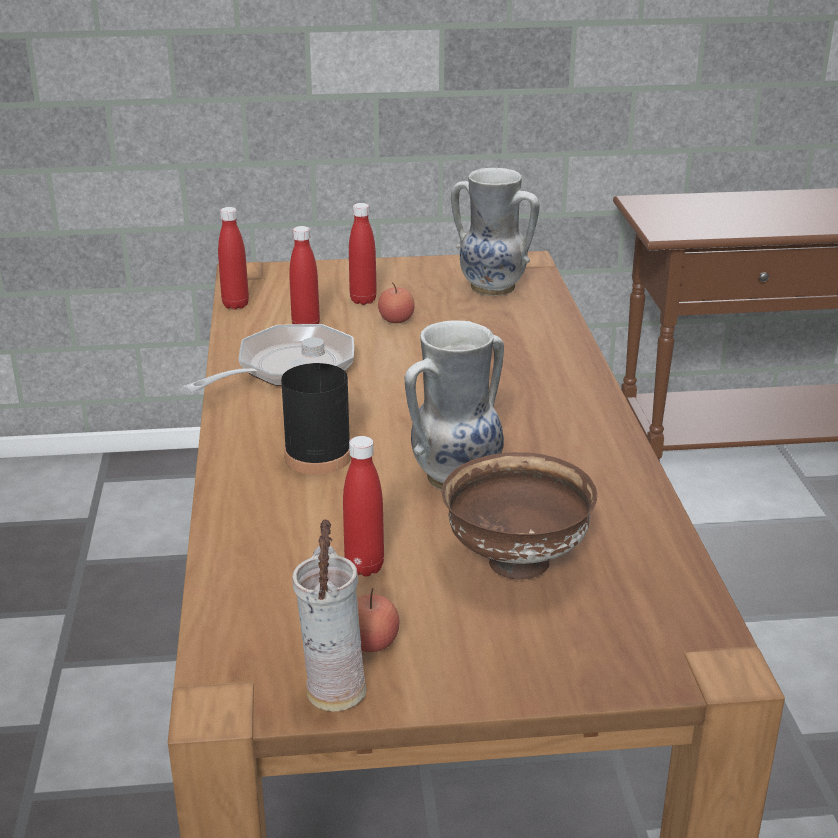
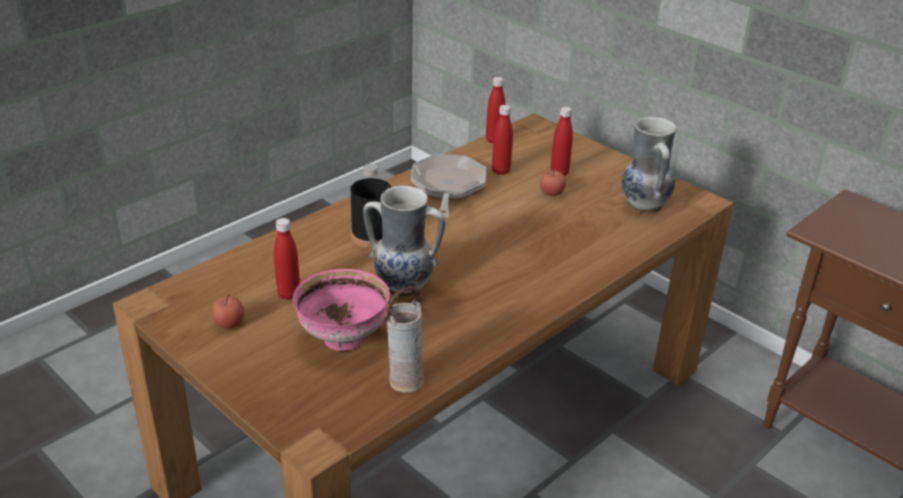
camera: 50 degrees right, 5 degrees up
frying pan [182,324,354,393] -> frying pan turned 90 degrees counterclockwise [411,154,486,218]
vase [292,519,366,712] -> vase moved to [384,285,424,392]
brown bowl [442,452,597,579] -> pink bowl [293,269,390,351]

